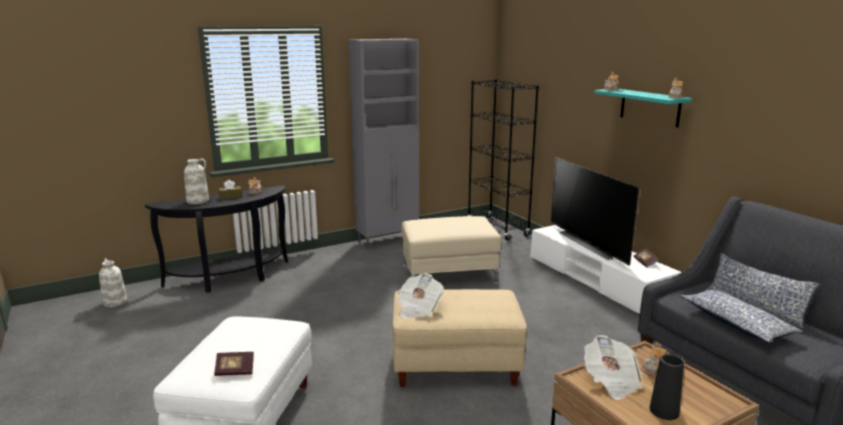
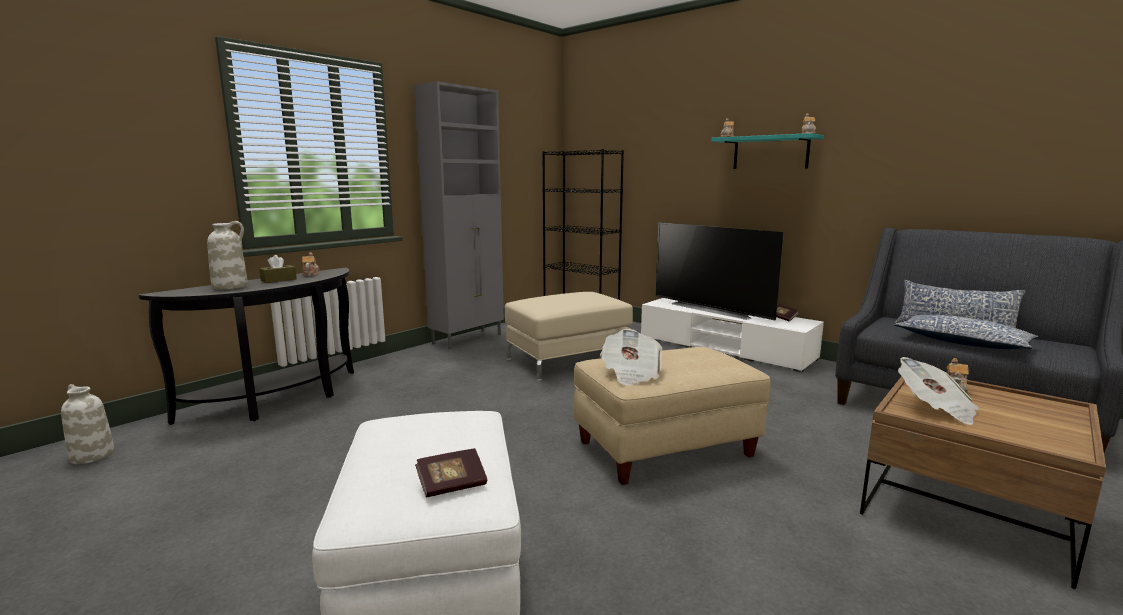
camera: 20 degrees left, 5 degrees down
black vase [649,354,684,420] -> none

